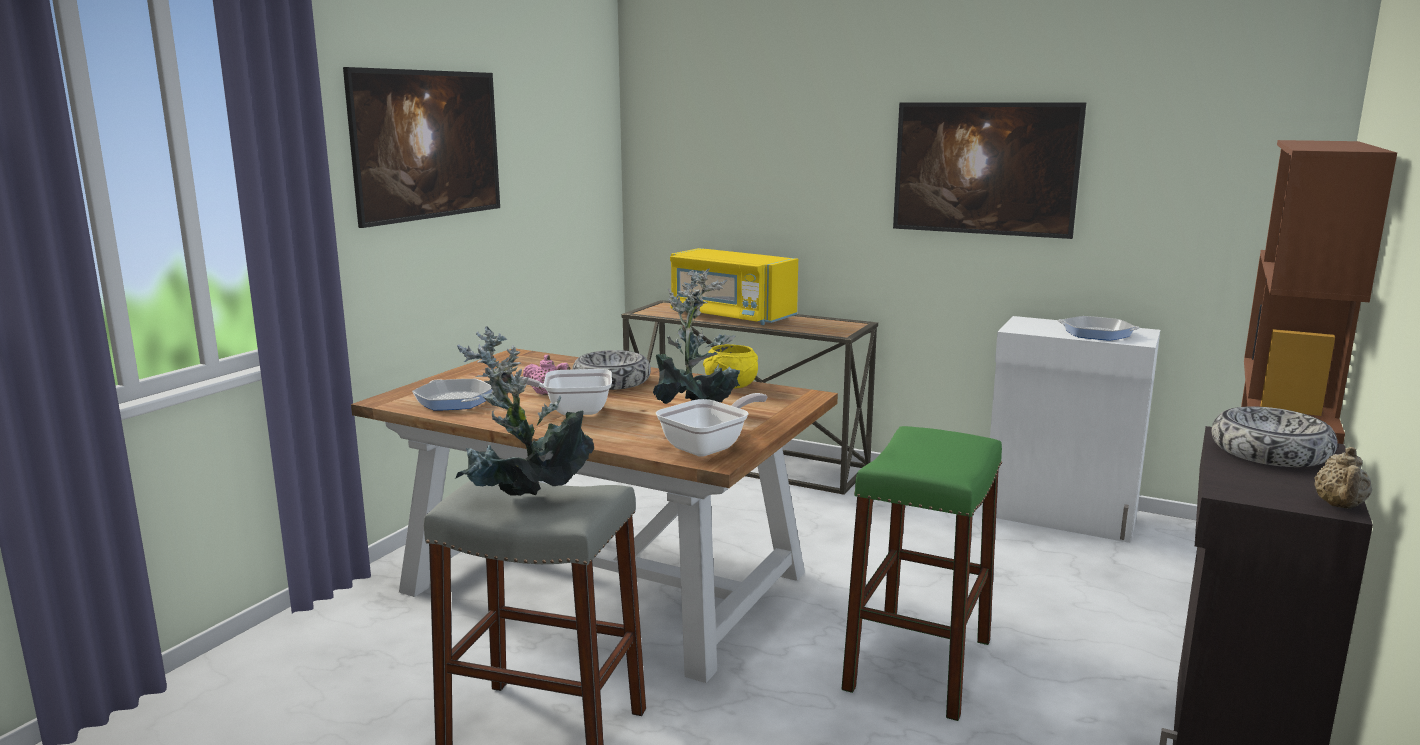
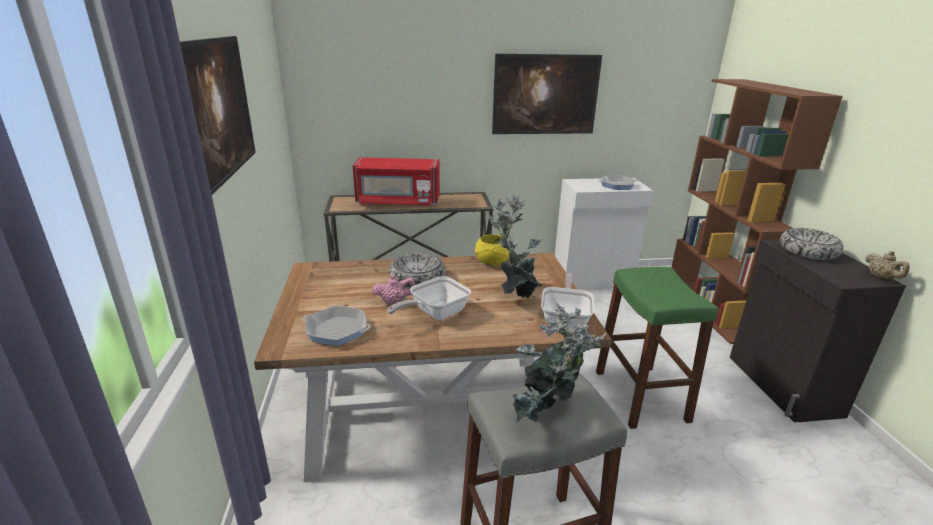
camera: 35 degrees left, 10 degrees up
yellow microwave [670,248,798,325] -> red microwave [352,157,440,206]

